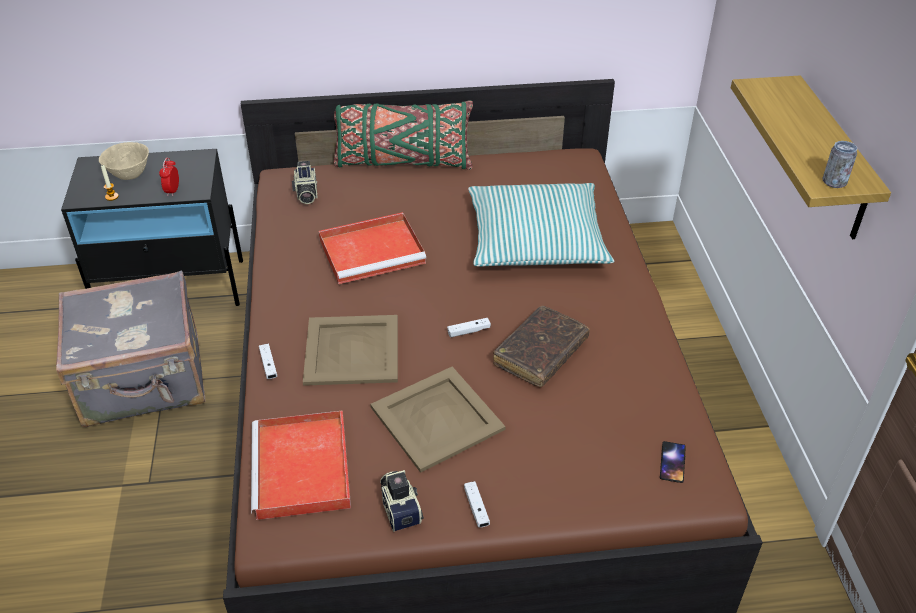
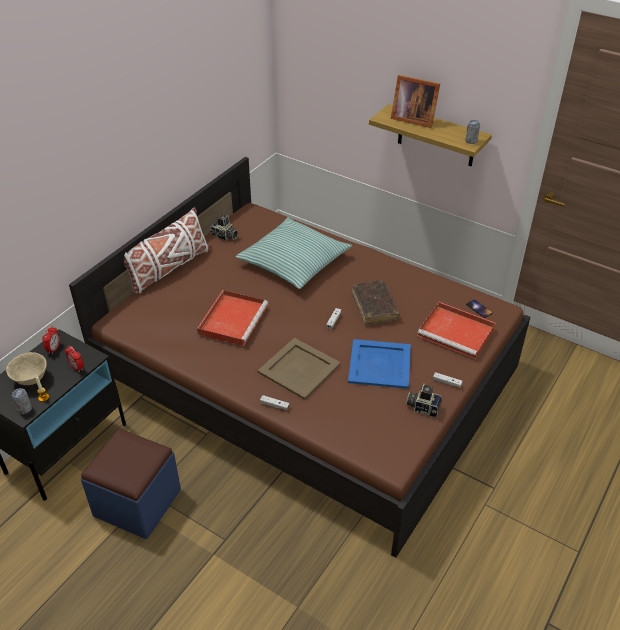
camera: 50 degrees left, 0 degrees up
grey suitcase [56,271,205,427] -> blue ottoman [81,429,181,539]
red tray [251,410,351,520] -> red tray moved to [418,302,496,359]
camera [292,161,318,204] -> camera moved to [210,215,238,241]
green pillow [334,100,473,170] -> white pillow [124,207,210,295]
beige tray [370,367,506,473] -> blue tray [348,339,411,389]
none -> can [12,388,32,414]
none -> alarm clock [42,326,60,354]
none -> picture frame [391,75,440,128]

